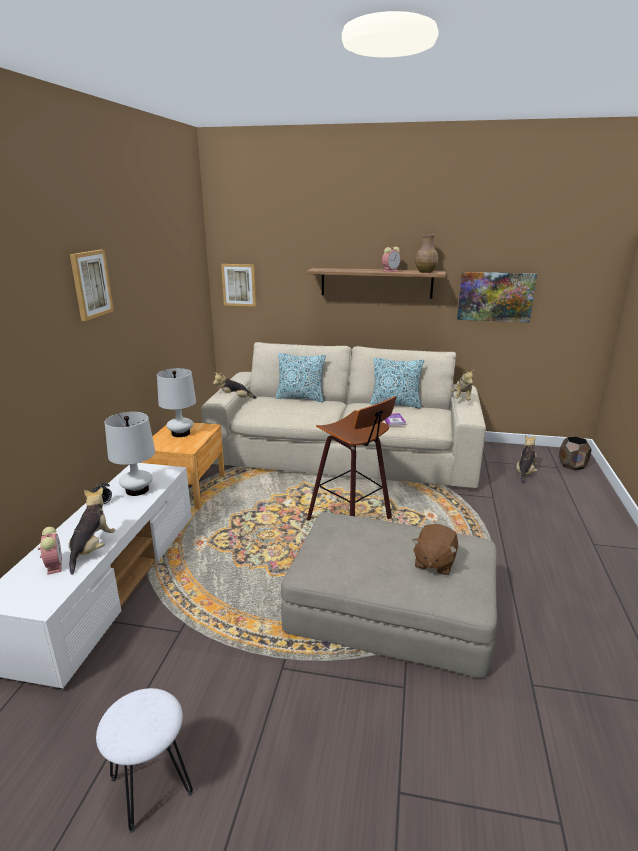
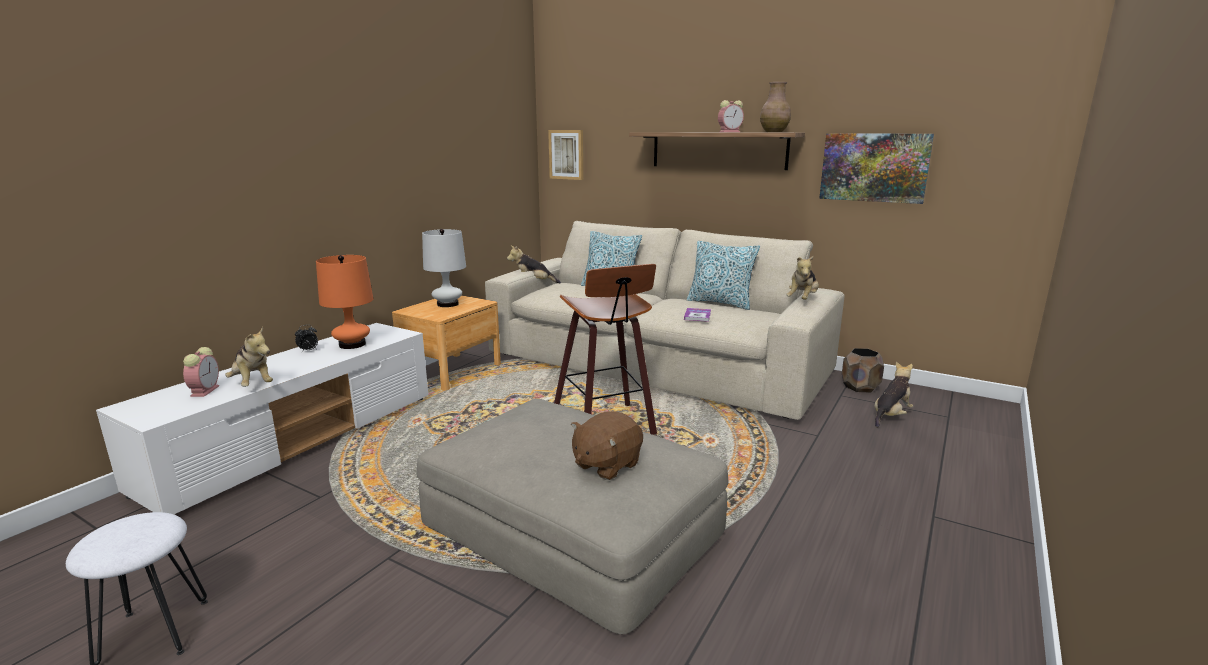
camera: 20 degrees right, 5 degrees down
plush toy [69,487,116,575] -> plush toy turned 105 degrees clockwise [225,327,273,387]
picture [70,250,114,321] -> none
white table lamp [105,412,155,496] -> orange table lamp [316,255,373,349]
brown planter [558,436,592,470] -> brown planter moved to [842,348,884,393]

